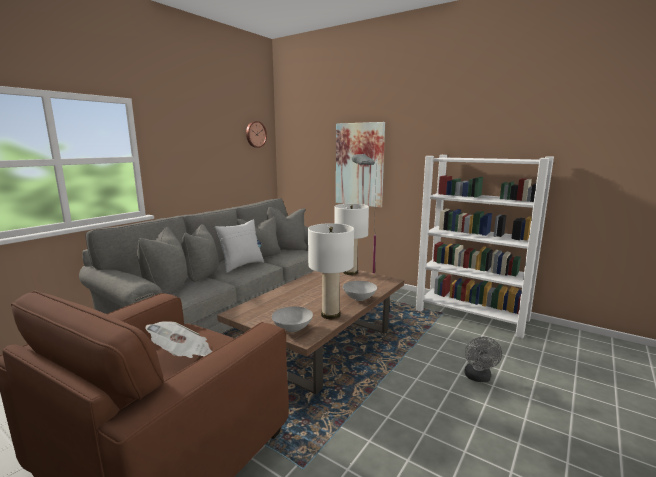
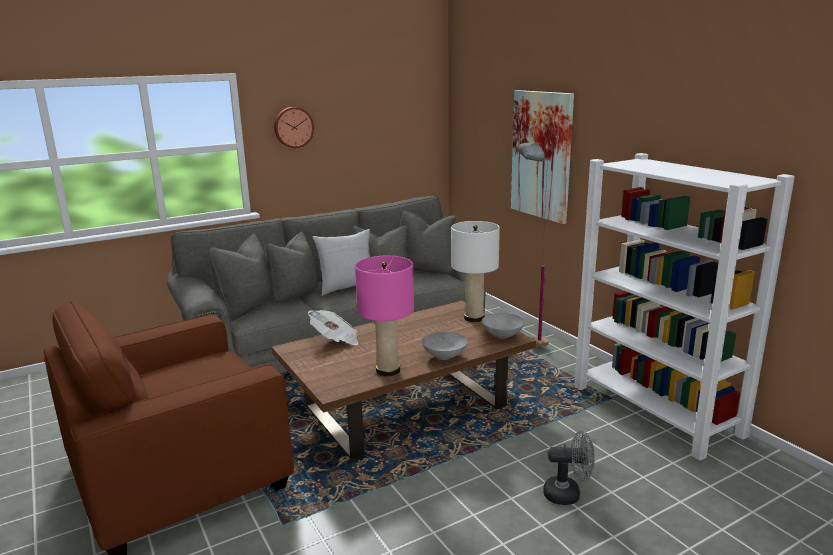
camera: 25 degrees right, 5 degrees up
newspaper [145,321,212,358] -> newspaper moved to [308,310,358,345]
wall clock [246,121,267,148] -> wall clock moved to [274,107,314,148]
grey bowl [272,306,313,332] -> grey bowl moved to [482,313,525,339]
white table lamp [308,223,354,319] -> pink table lamp [355,256,414,376]
grey fan [464,337,502,382] -> grey fan turned 120 degrees counterclockwise [543,431,595,505]

